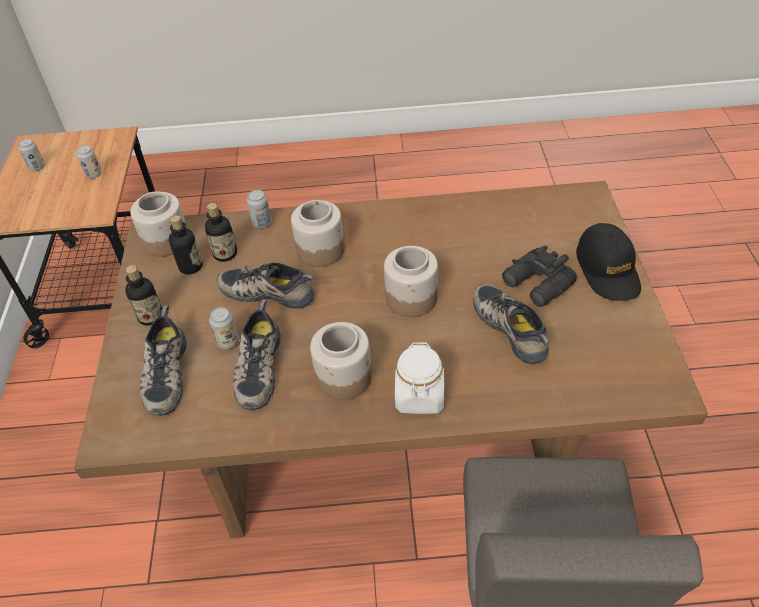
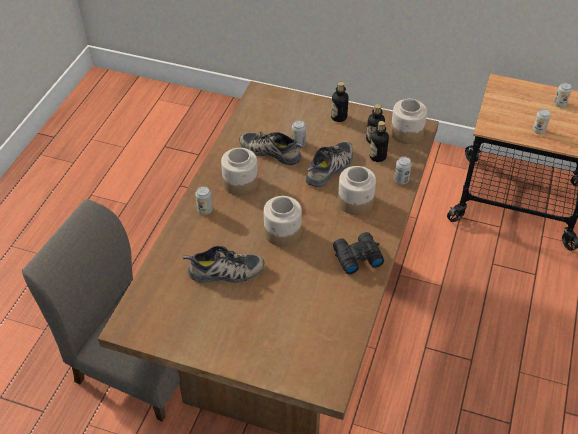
camera: 110 degrees right, 0 degrees up
shoe [140,306,186,416] -> none
white jar [395,342,444,414] -> can [195,186,213,215]
black binoculars [502,246,577,307] -> black binoculars moved to [333,232,384,274]
black cap [576,223,641,301] -> none

